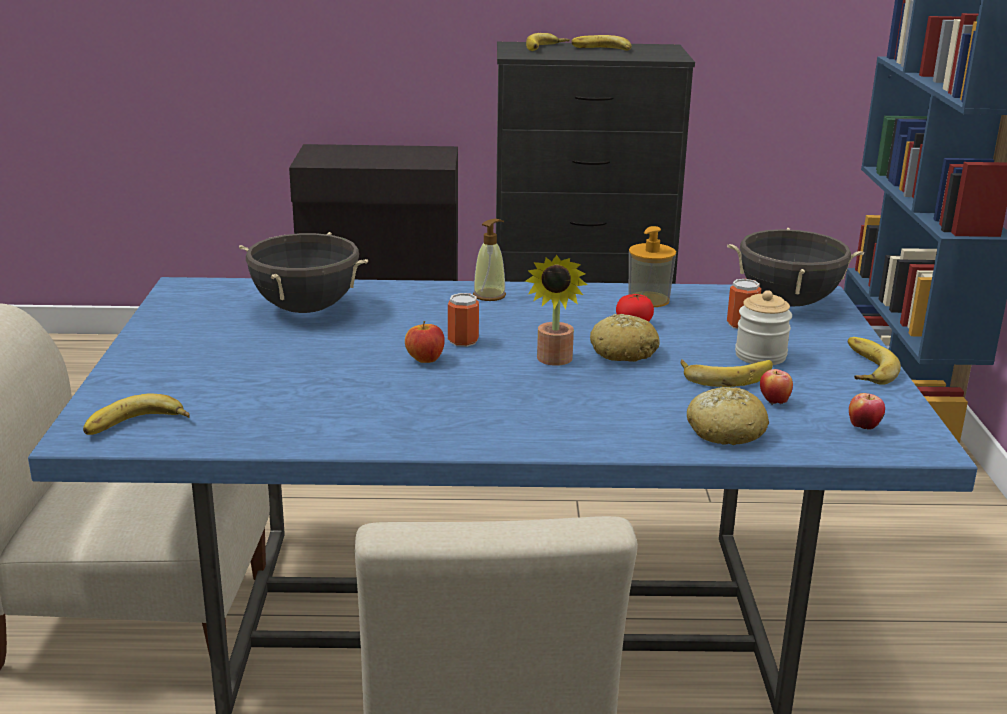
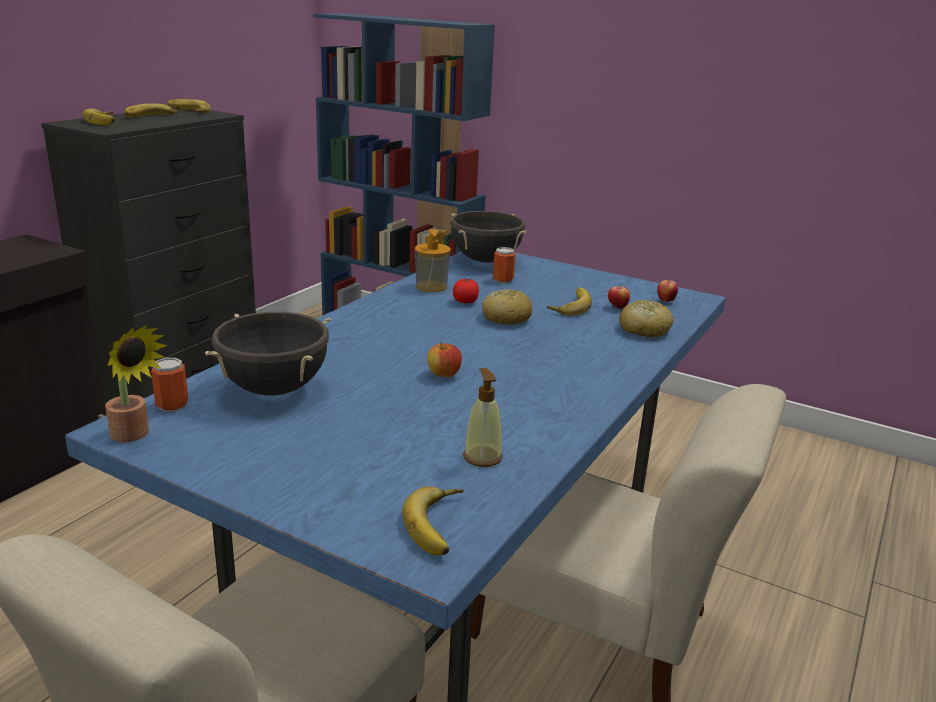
camera: 60 degrees left, 0 degrees up
can [448,293,479,347] -> can moved to [151,358,188,411]
soap dispenser [473,219,506,301] -> soap dispenser moved to [463,368,503,467]
potted plant [525,255,587,366] -> potted plant moved to [105,325,168,442]
jar [735,290,792,365] -> none
banana [848,337,901,385] -> banana moved to [167,99,211,114]

